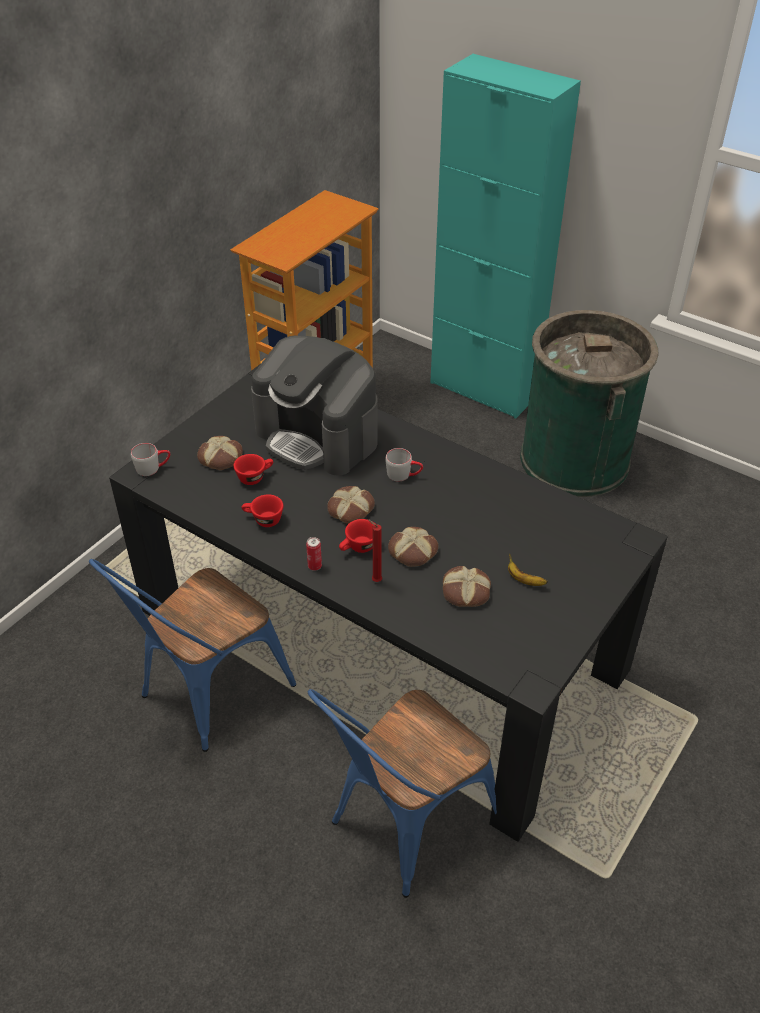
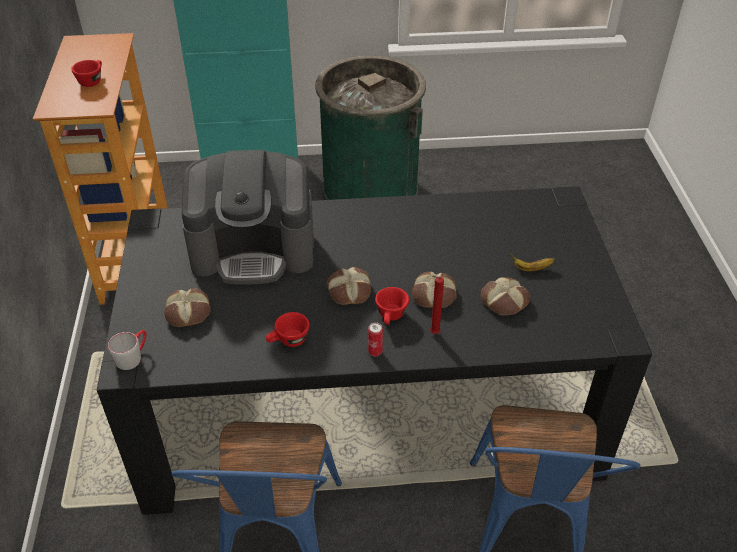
camera: 40 degrees left, 0 degrees up
red cup [233,454,273,485] -> red cup moved to [71,60,102,87]
grey mug [385,448,423,482] -> none

